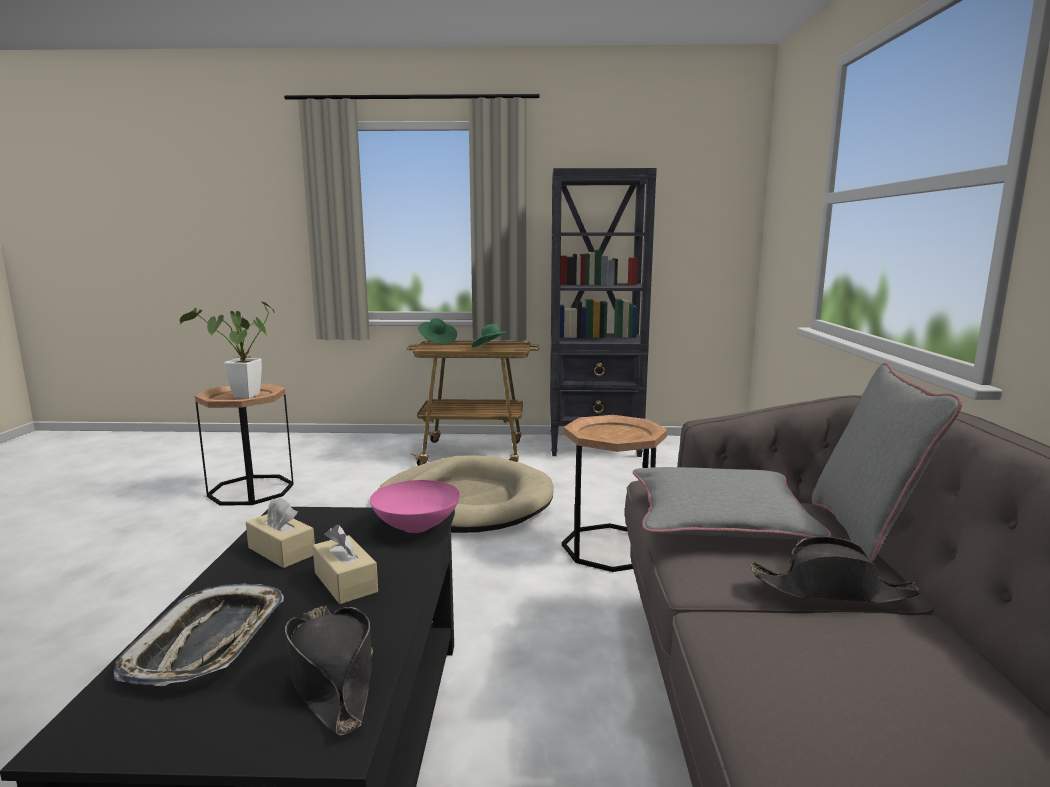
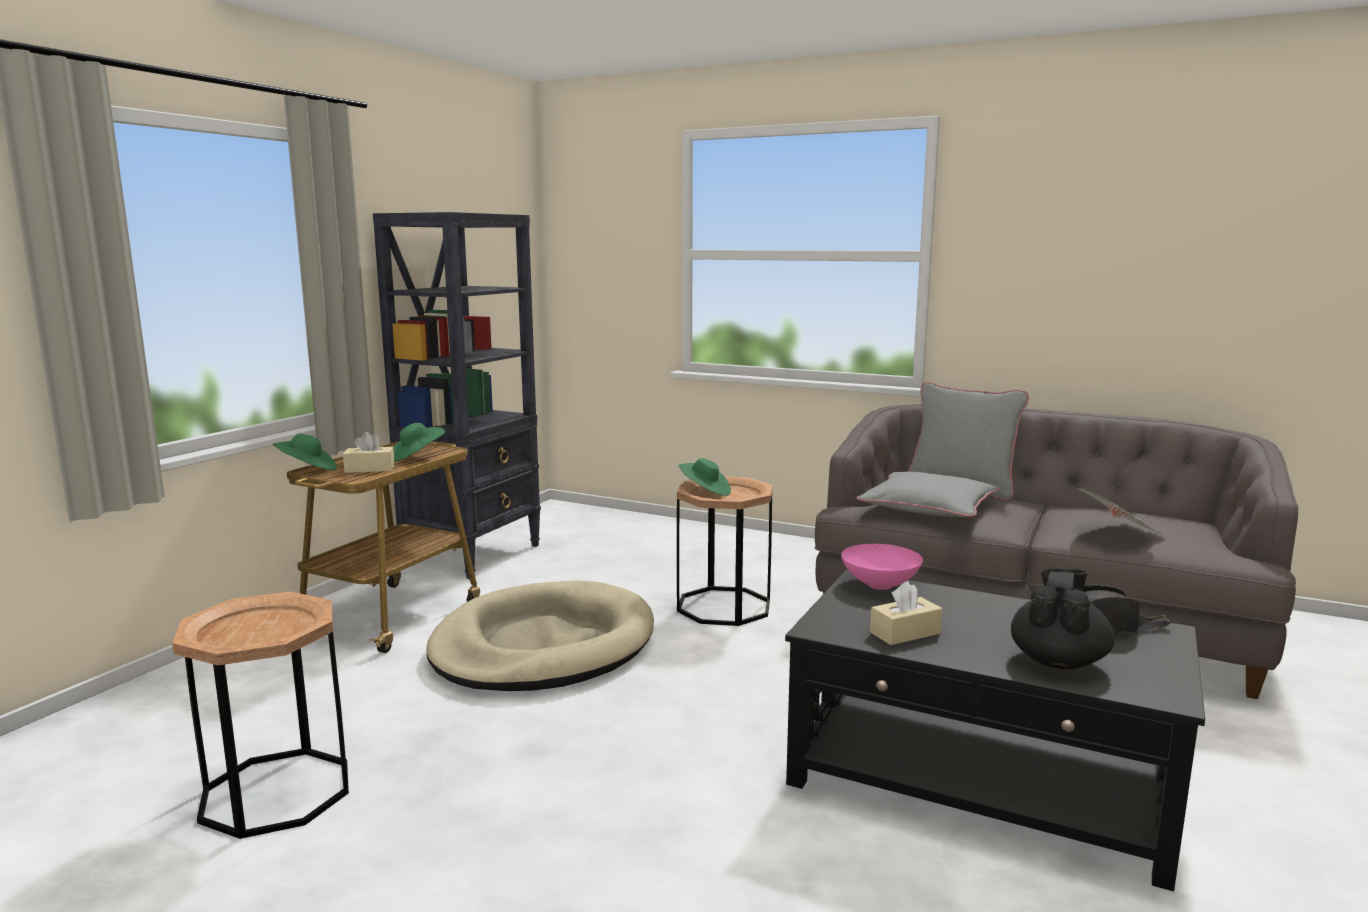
camera: 65 degrees left, 0 degrees up
tray [114,584,284,686] -> black teapot [1011,569,1115,669]
potted plant [180,301,275,399] -> none
beige tissue box [313,525,378,604] -> beige tissue box moved to [343,432,394,473]
black hat [751,537,921,604] -> none
none -> green hat [678,458,731,496]
none -> newspaper [1076,488,1163,534]

